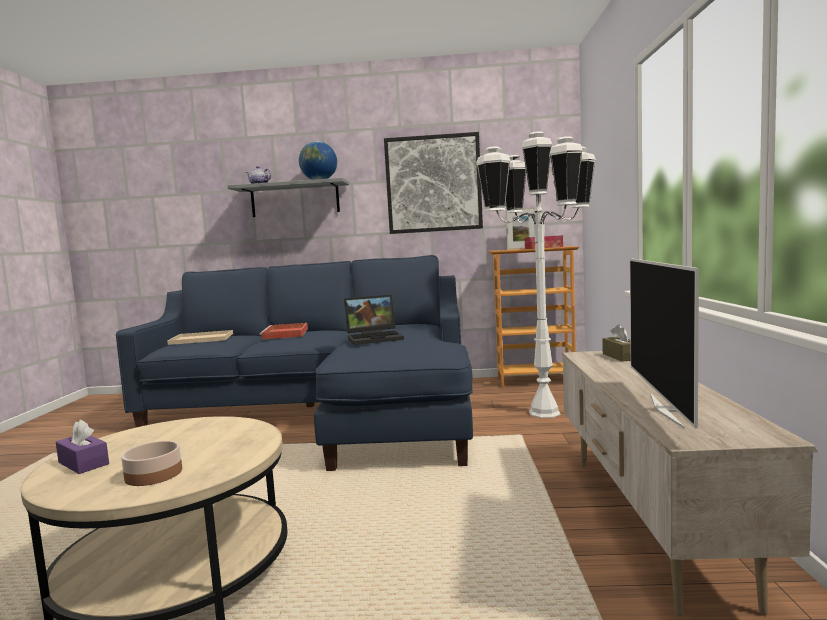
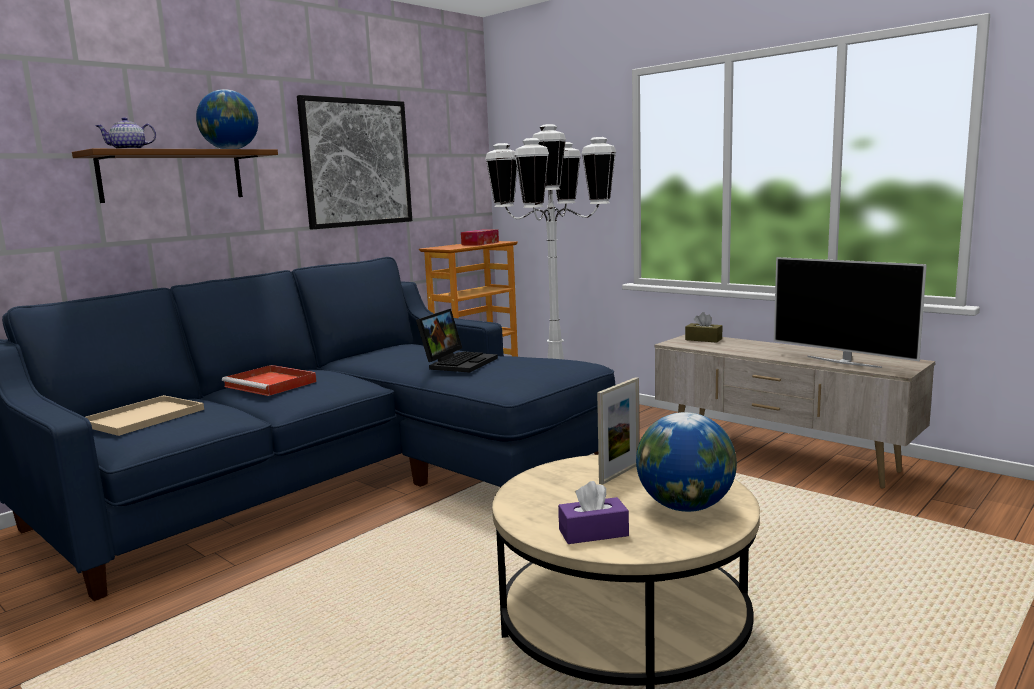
camera: 50 degrees left, 5 degrees up
bowl [121,441,182,486] -> globe [636,412,737,512]
grey shelf [227,178,349,217] -> brown shelf [72,148,278,203]
picture frame [506,208,535,250] -> picture frame moved to [597,377,639,485]

